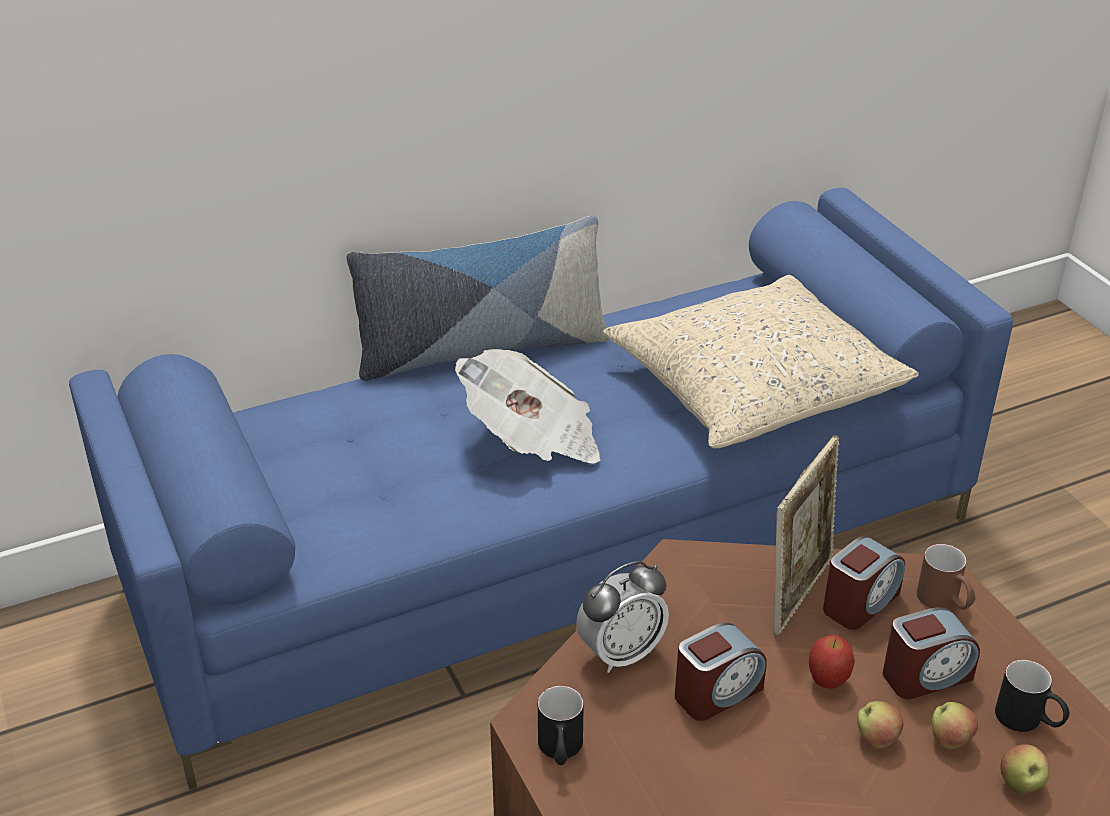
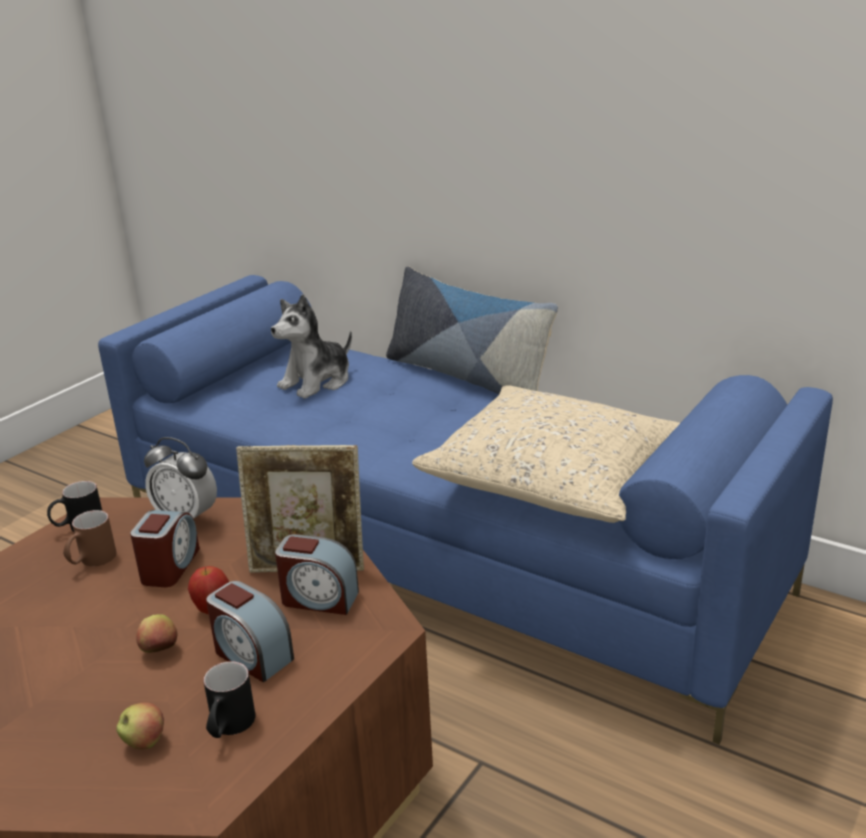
camera: 60 degrees right, 10 degrees down
newspaper [455,349,601,464] -> none
alarm clock [675,622,767,721] -> alarm clock turned 105 degrees counterclockwise [130,510,200,587]
brown mug [917,544,975,610] -> brown mug moved to [63,510,117,566]
apple [932,702,978,749] -> none
none -> plush toy [271,294,352,399]

